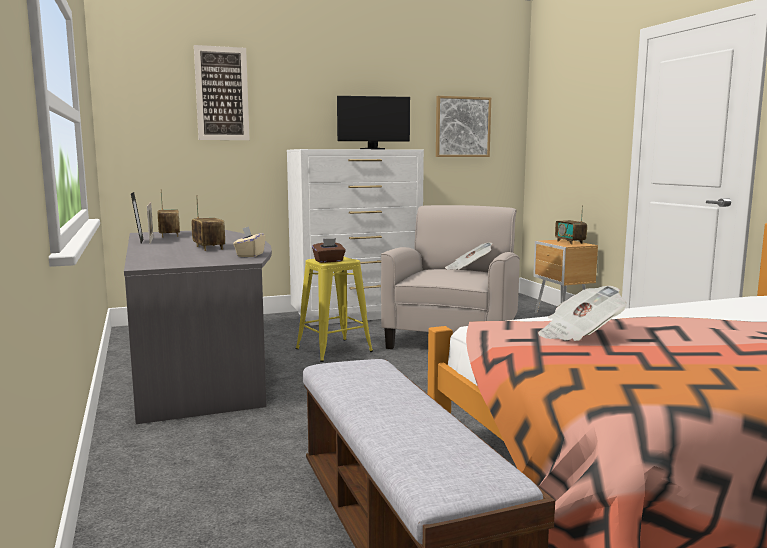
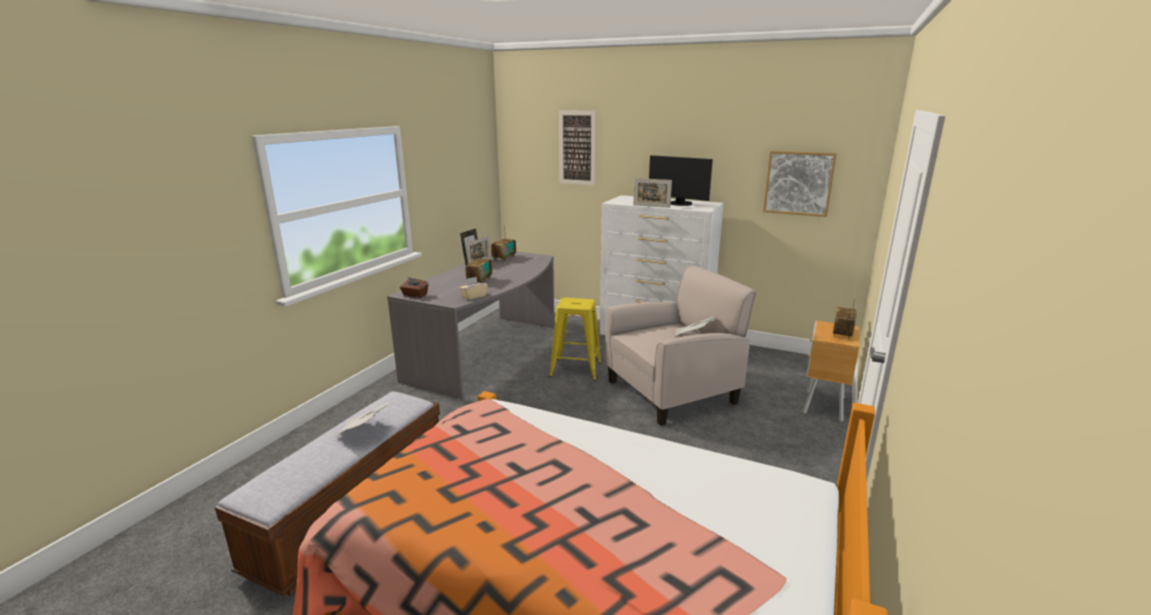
camera: 45 degrees right, 10 degrees up
brown tissue box [312,238,346,263] -> brown tissue box moved to [400,277,429,298]
newspaper [538,286,627,341] -> newspaper moved to [336,401,391,434]
none -> picture frame [633,178,672,208]

